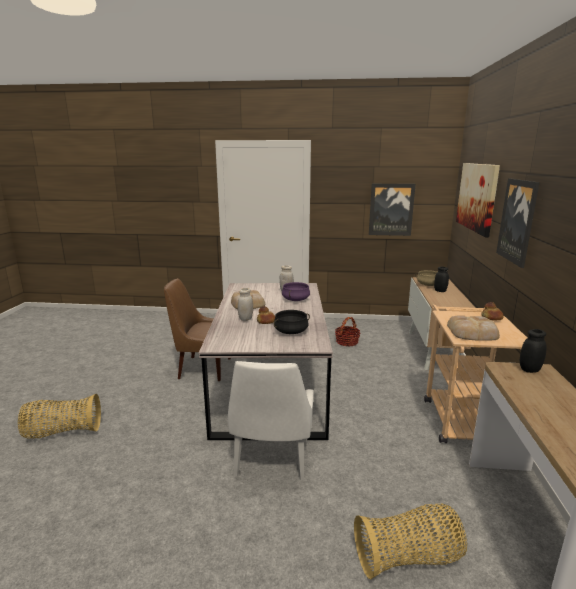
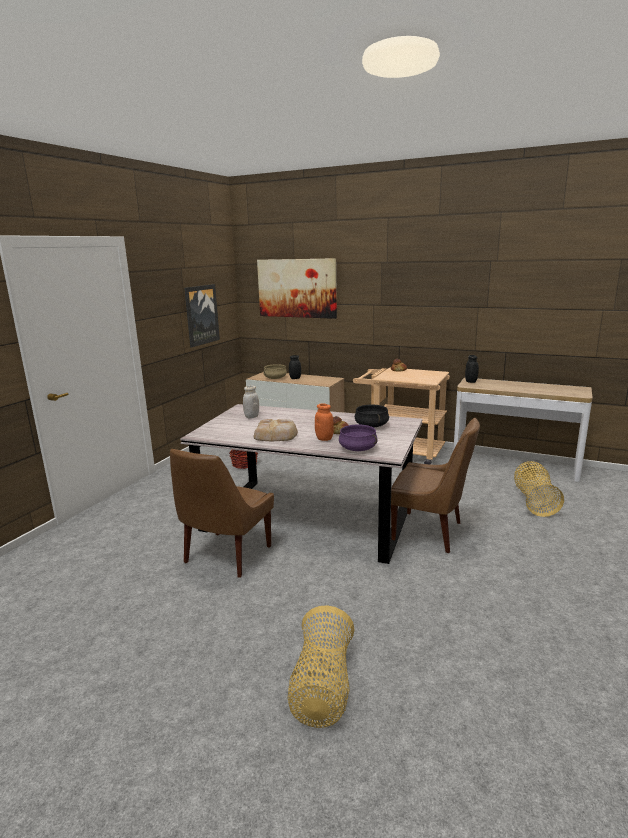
camera: 70 degrees left, 0 degrees up
white chair [228,361,314,481] -> brown chair [391,418,480,553]
white jar [238,288,253,321] -> orange jar [315,403,334,441]
purple cooking pot [282,282,310,301] -> purple cooking pot moved to [339,425,378,451]
bread [447,315,500,341] -> none
picture [496,178,540,268] -> none

